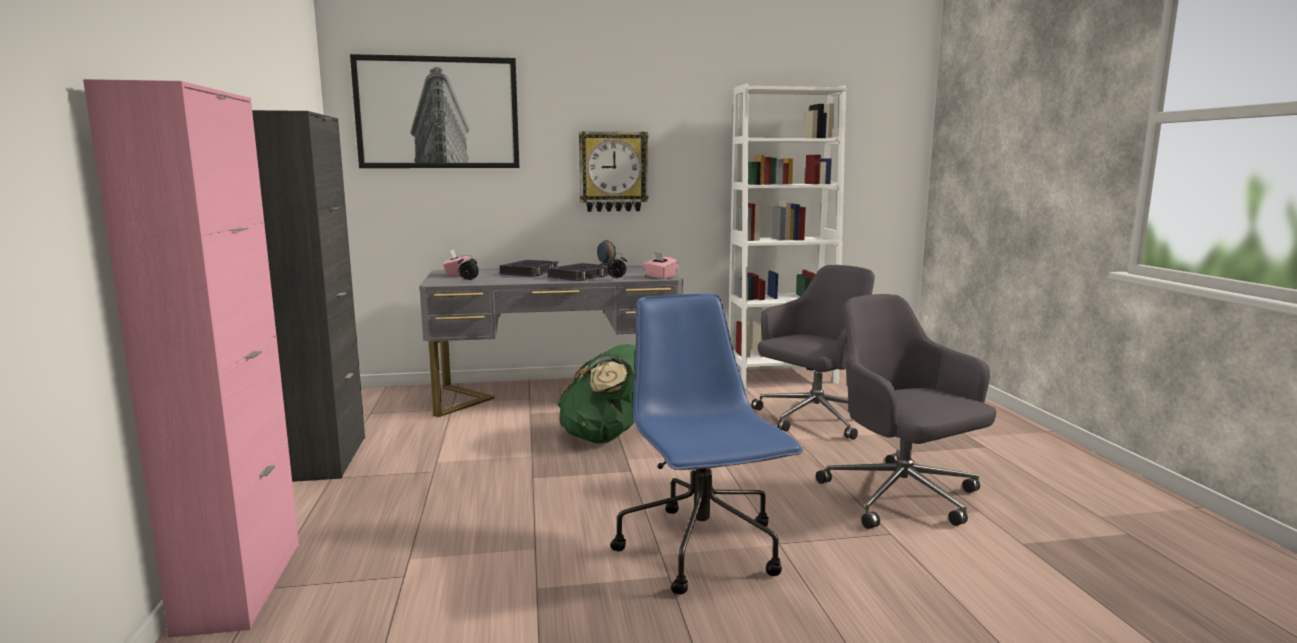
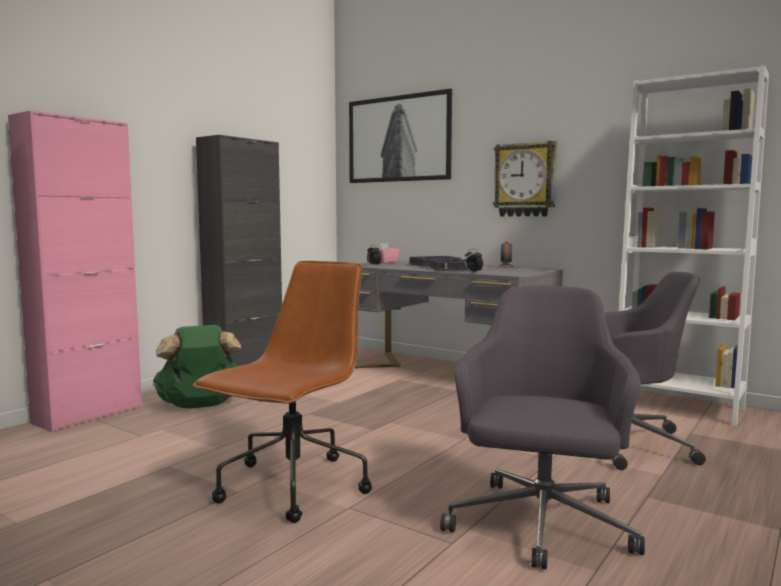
camera: 45 degrees right, 5 degrees down
green backpack [557,344,636,443] -> green backpack moved to [153,325,241,409]
blue office chair [610,294,803,595] -> brown office chair [193,261,372,523]
pink tissue box [643,252,678,279] -> none

